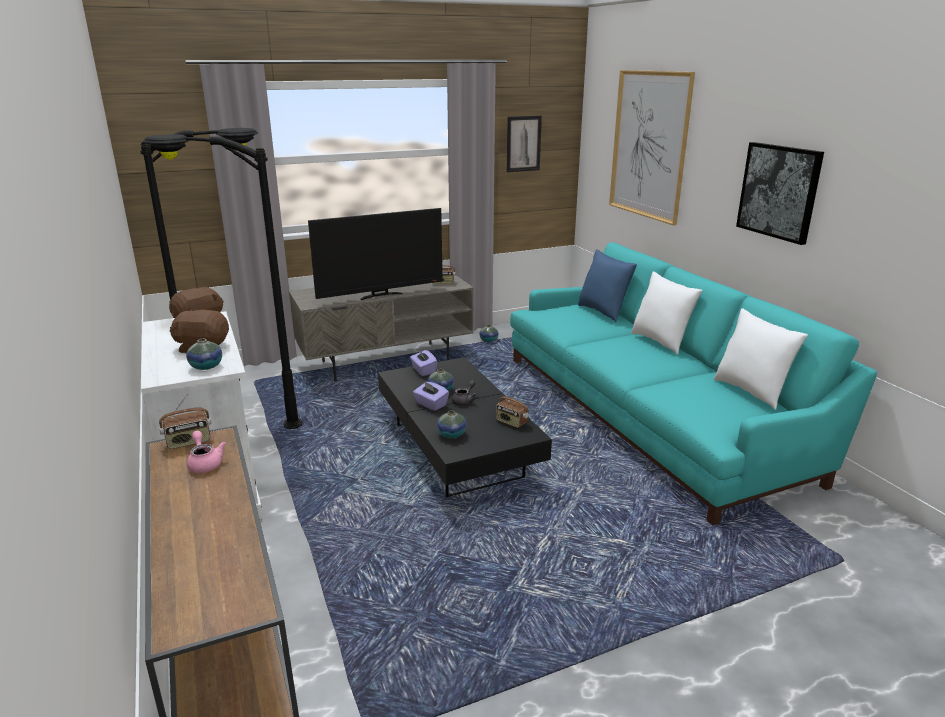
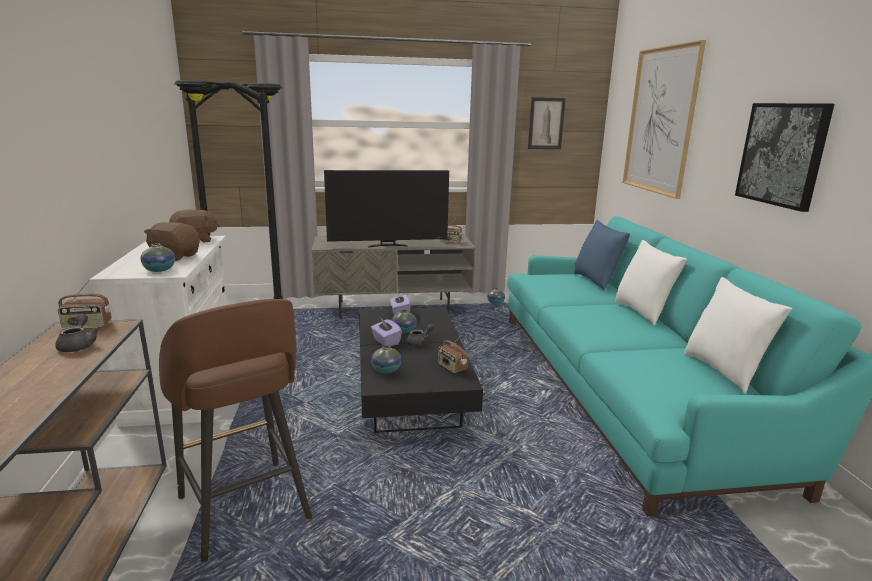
camera: 15 degrees right, 5 degrees down
pink teapot [187,431,226,473] -> grey teapot [55,313,100,352]
none -> brown stool [159,299,312,562]

